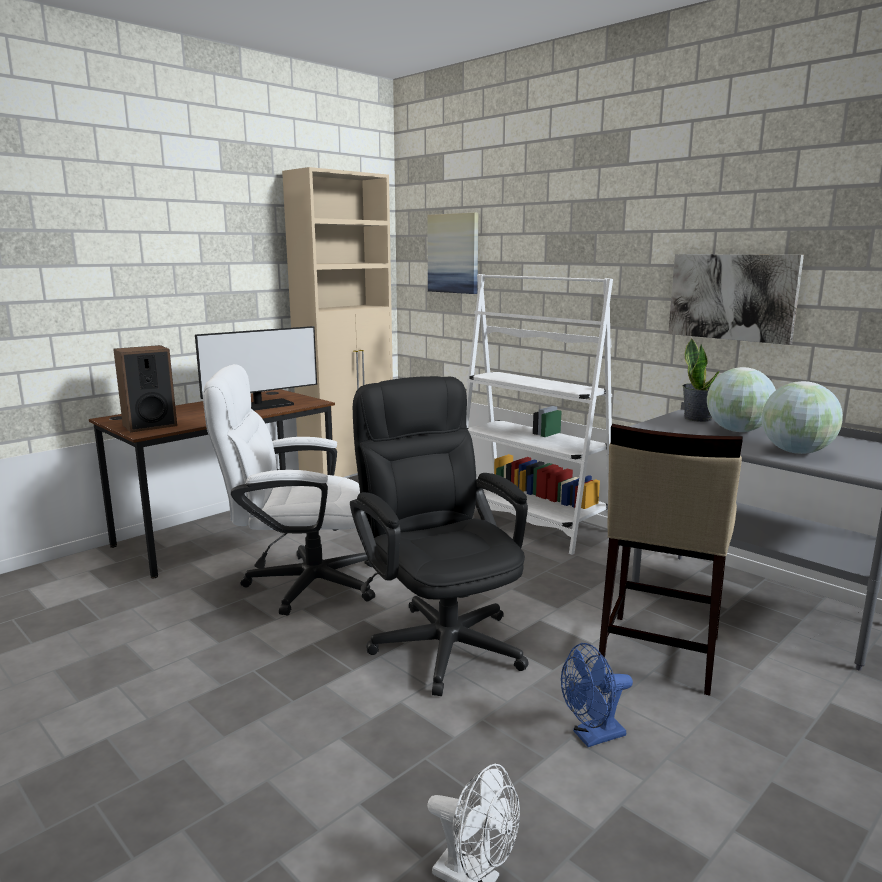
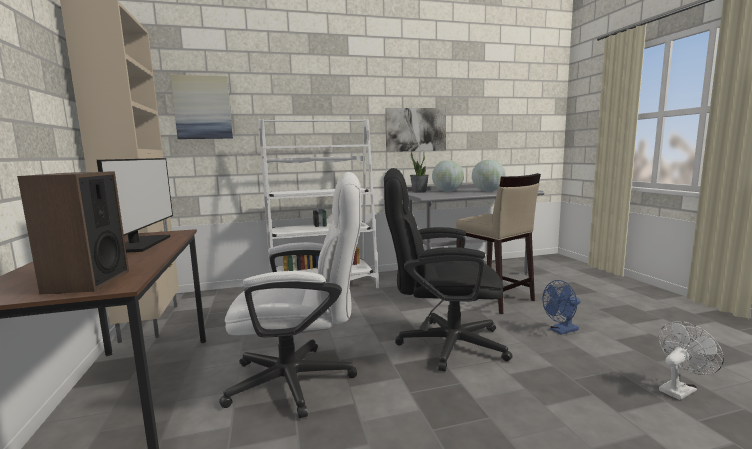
camera: 60 degrees left, 5 degrees down
white office chair [203,364,375,616] -> white office chair turned 120 degrees counterclockwise [219,172,361,418]
blue fan [561,643,633,747] -> blue fan turned 60 degrees clockwise [542,280,581,335]

